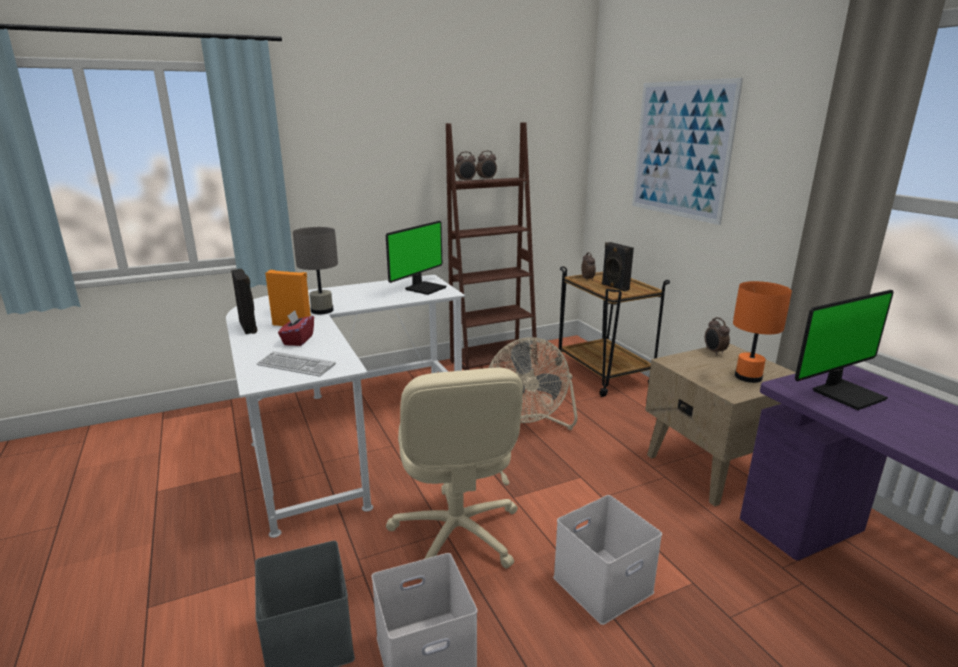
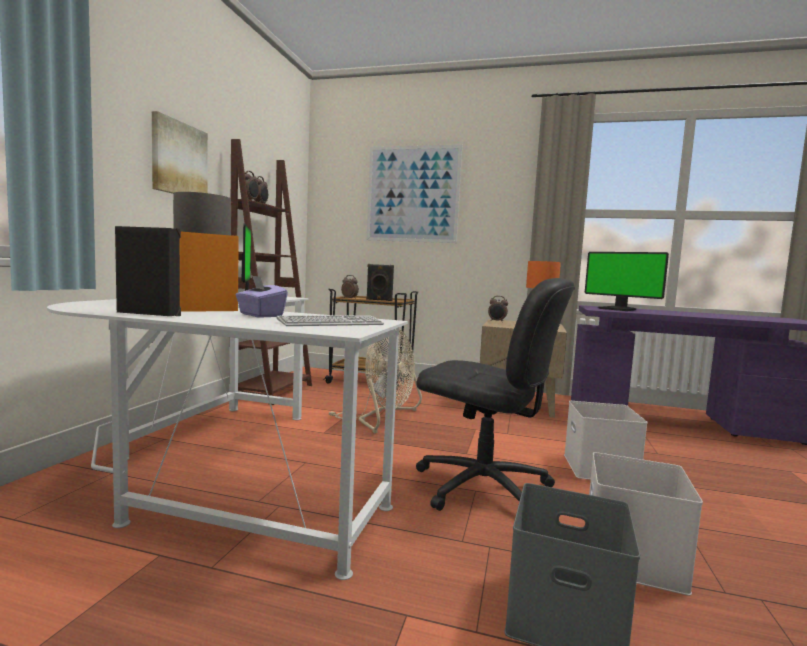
camera: 50 degrees left, 15 degrees down
red tissue box [278,310,314,346] -> purple tissue box [236,276,288,318]
beige office chair [386,368,523,579] -> black office chair [416,278,575,511]
monitor [795,290,894,410] -> monitor turned 120 degrees clockwise [585,252,669,311]
none -> picture [152,111,208,194]

